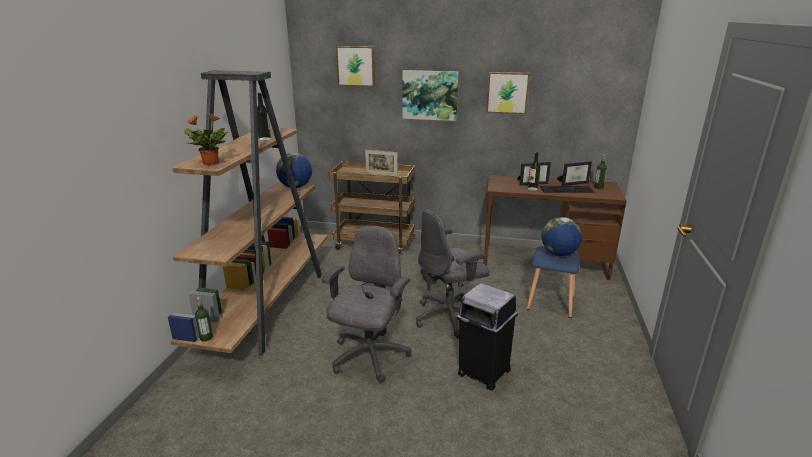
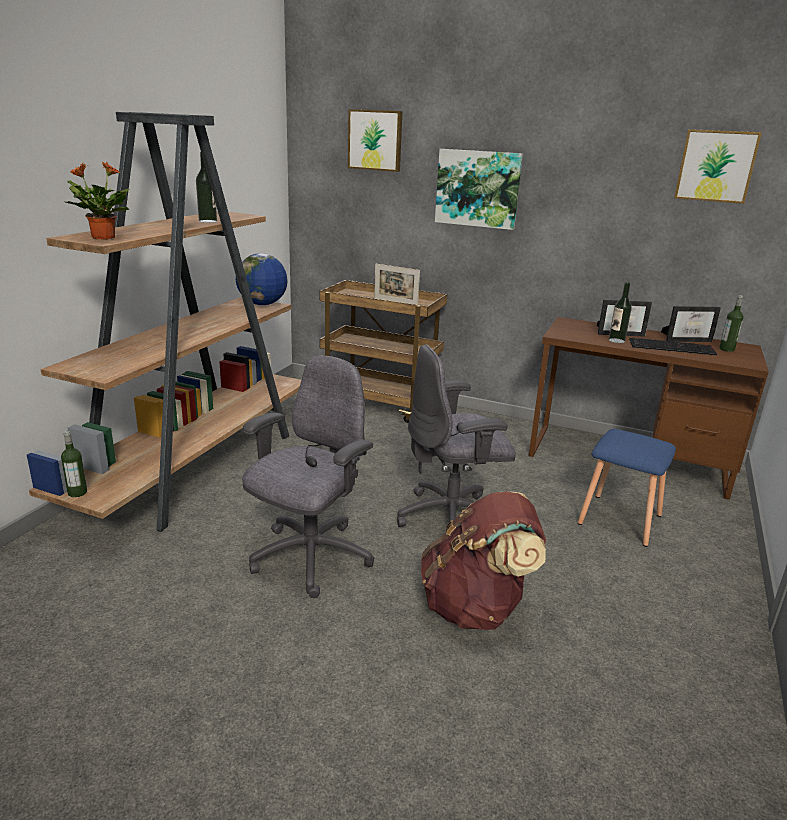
camera: 10 degrees right, 0 degrees up
black trash can [457,283,518,391] -> brown backpack [421,491,546,630]
picture [486,72,530,114] -> picture moved to [674,129,762,204]
globe [541,217,582,256] -> none

